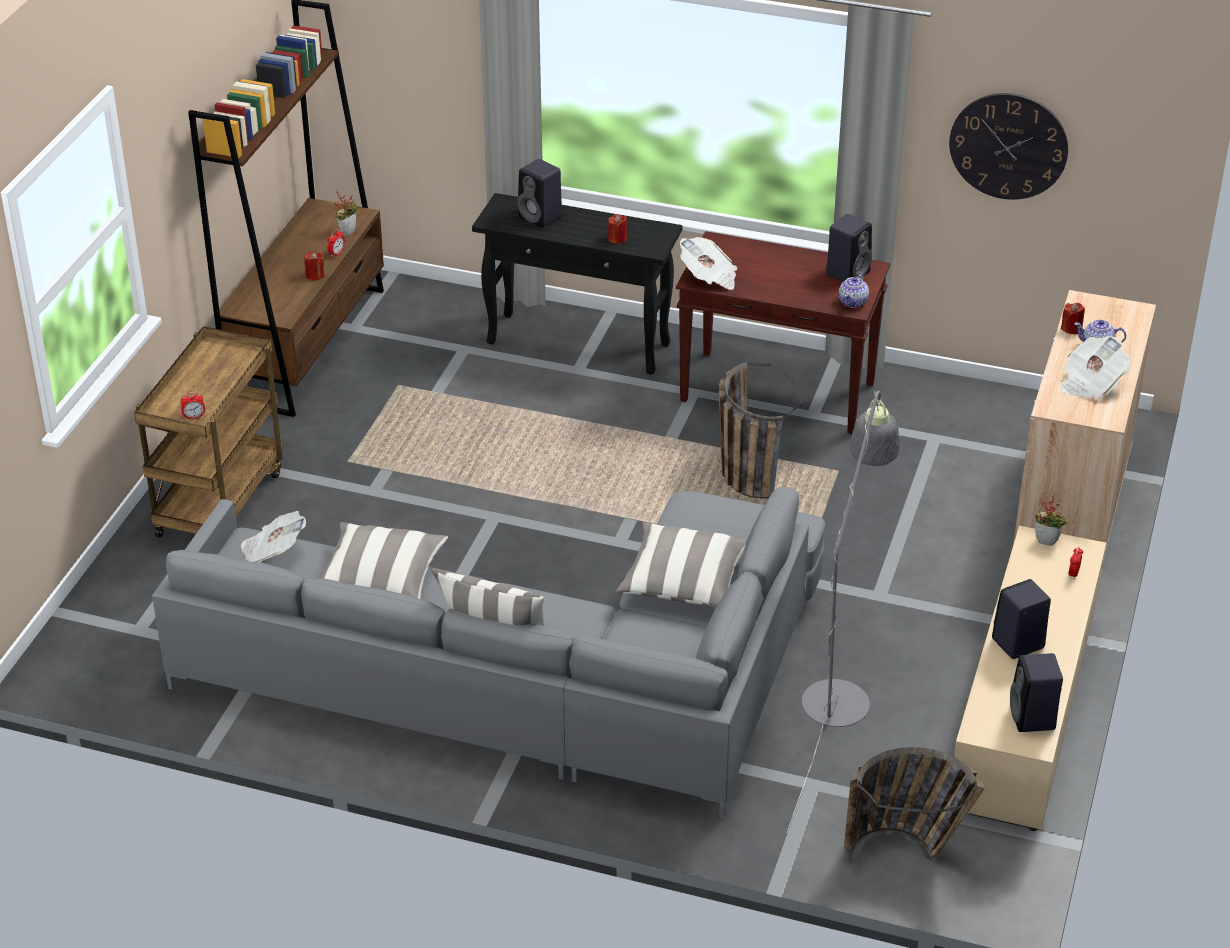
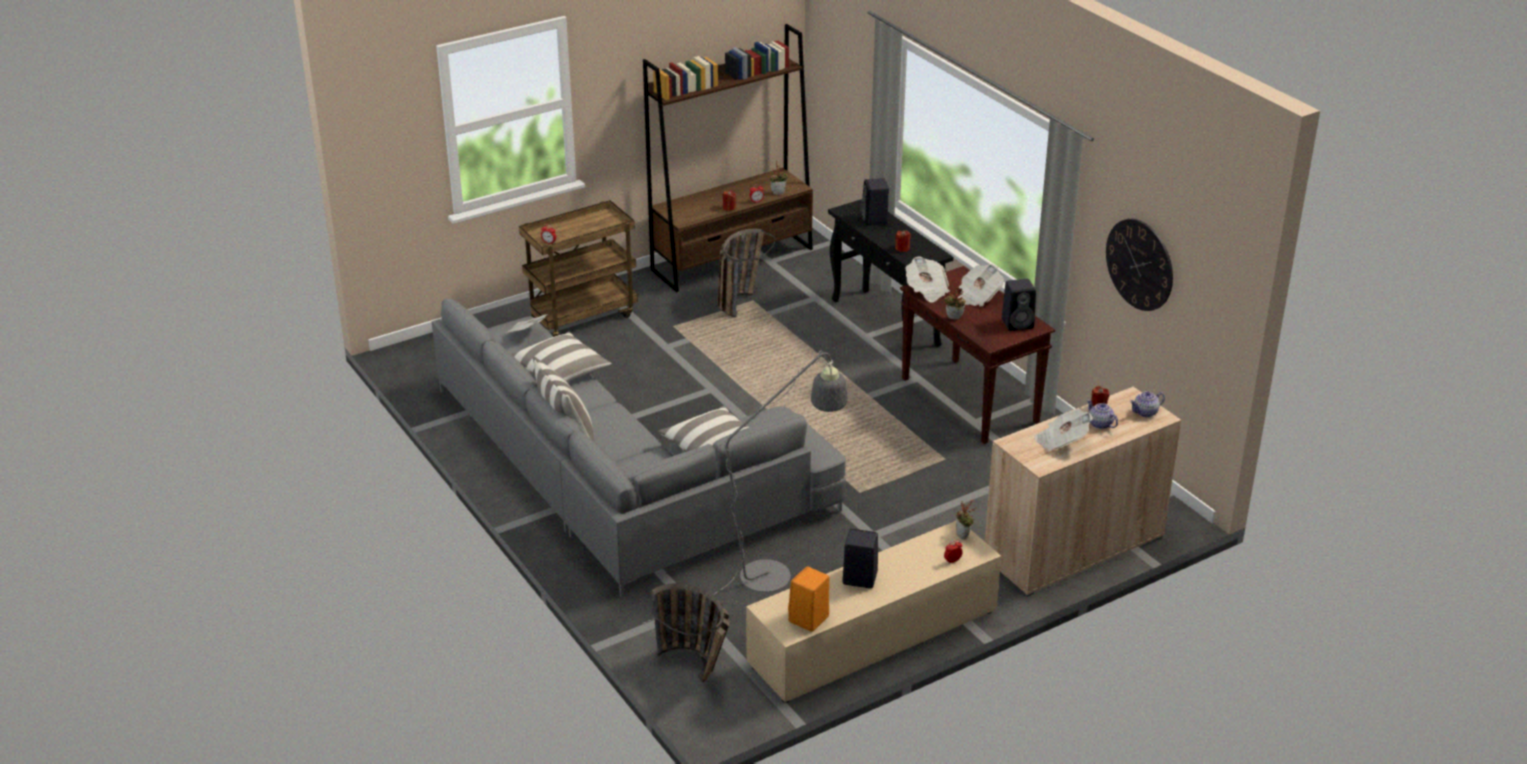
camera: 40 degrees right, 5 degrees down
basket [719,362,802,498] -> basket moved to [717,229,775,318]
teapot [839,273,869,308] -> teapot moved to [1130,391,1165,417]
black speaker [1010,653,1063,732] -> orange speaker [788,566,829,632]
none -> potted plant [943,286,966,319]
none -> newspaper [958,264,1004,306]

